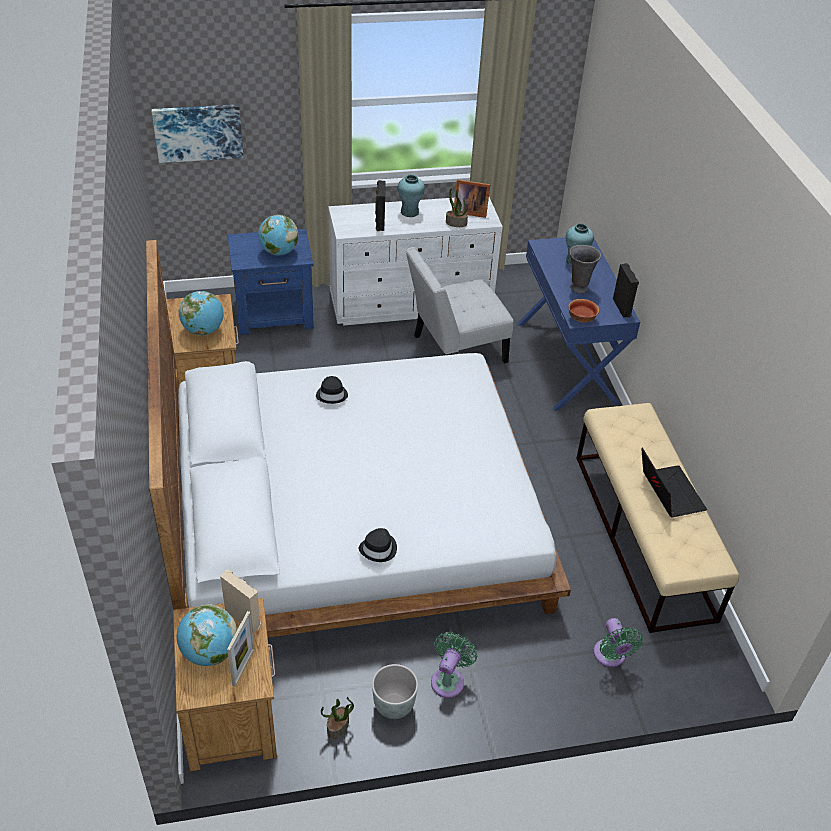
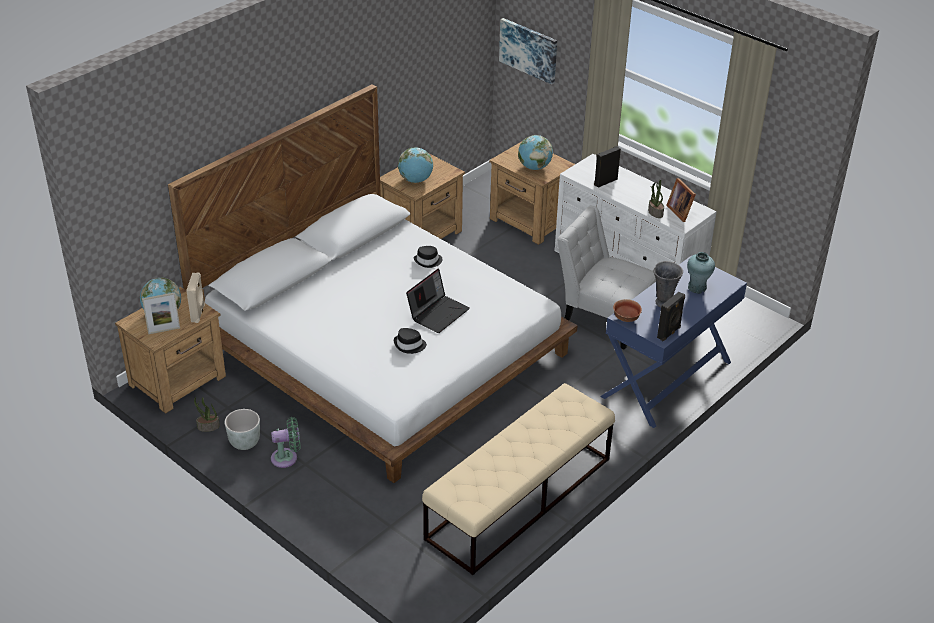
camera: 55 degrees right, 5 degrees down
blue nightstand [228,229,314,335] -> brown nightstand [489,142,575,245]
black hat [359,528,397,562] -> black hat moved to [394,328,427,354]
turquoise vase [398,175,425,217] -> none
green fan [593,618,643,667] -> none
laptop [641,447,707,518] -> laptop moved to [406,268,470,333]

